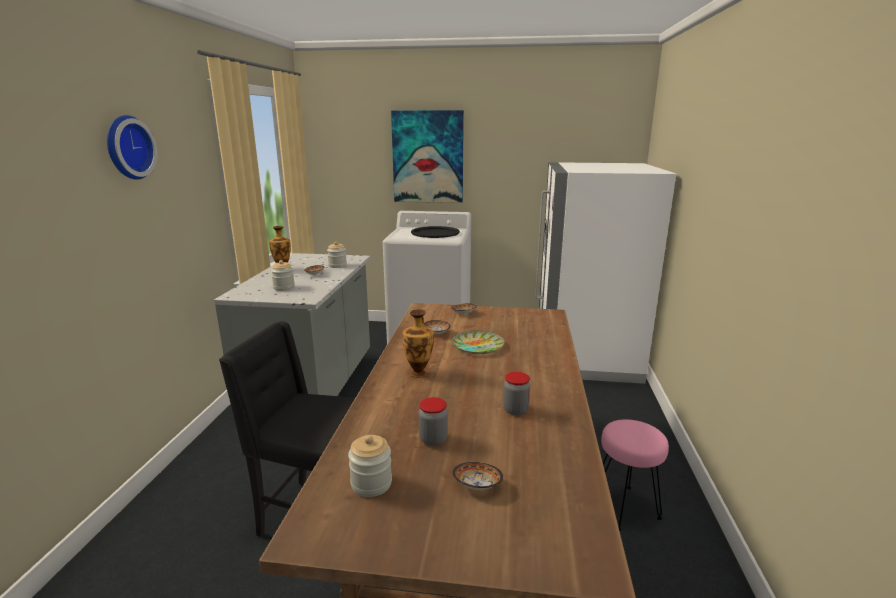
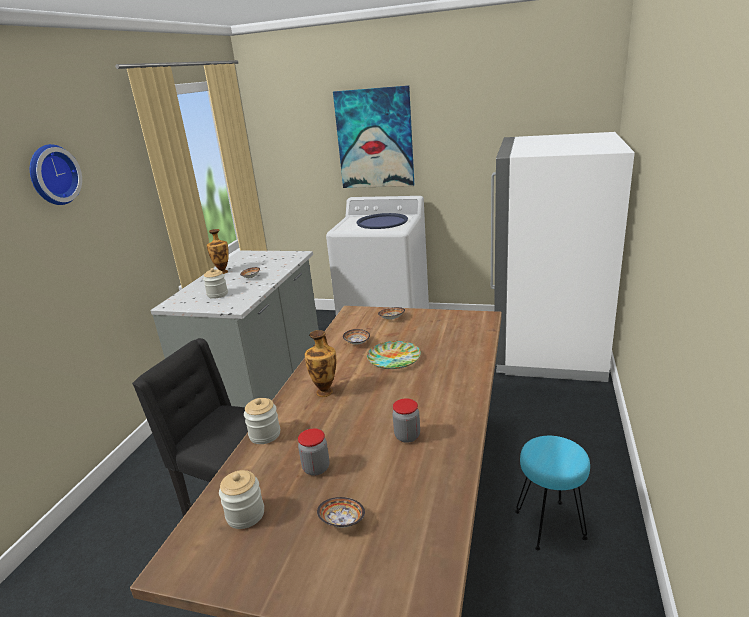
camera: 10 degrees right, 5 degrees up
jar [327,242,347,268] -> jar moved to [244,398,280,444]
black tray [411,226,460,238] -> blue tray [357,213,408,229]
pink stool [601,419,669,531] -> turquoise stool [515,436,590,551]

